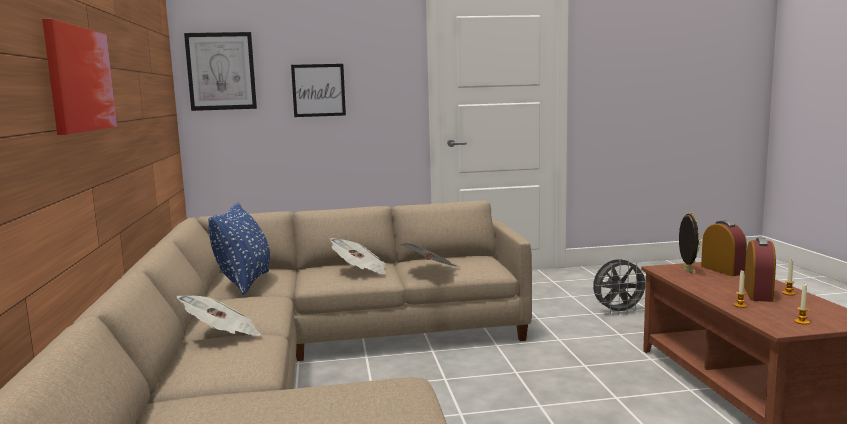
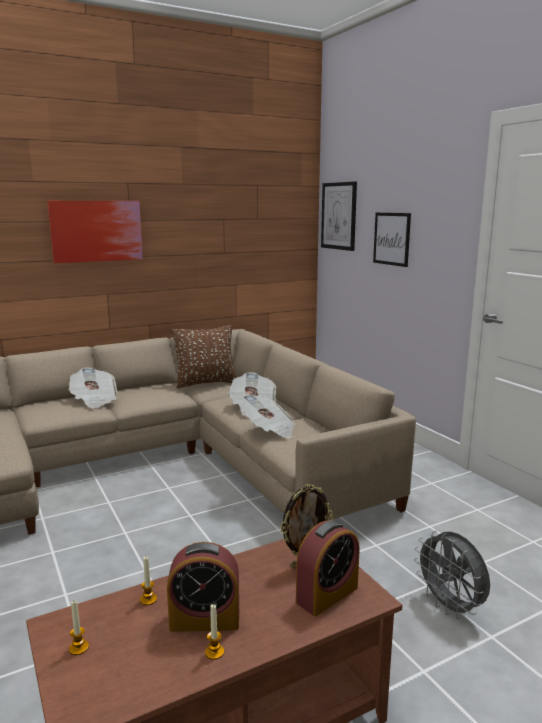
camera: 70 degrees right, 5 degrees up
blue pillow [208,203,270,295] -> brown pillow [172,325,237,389]

